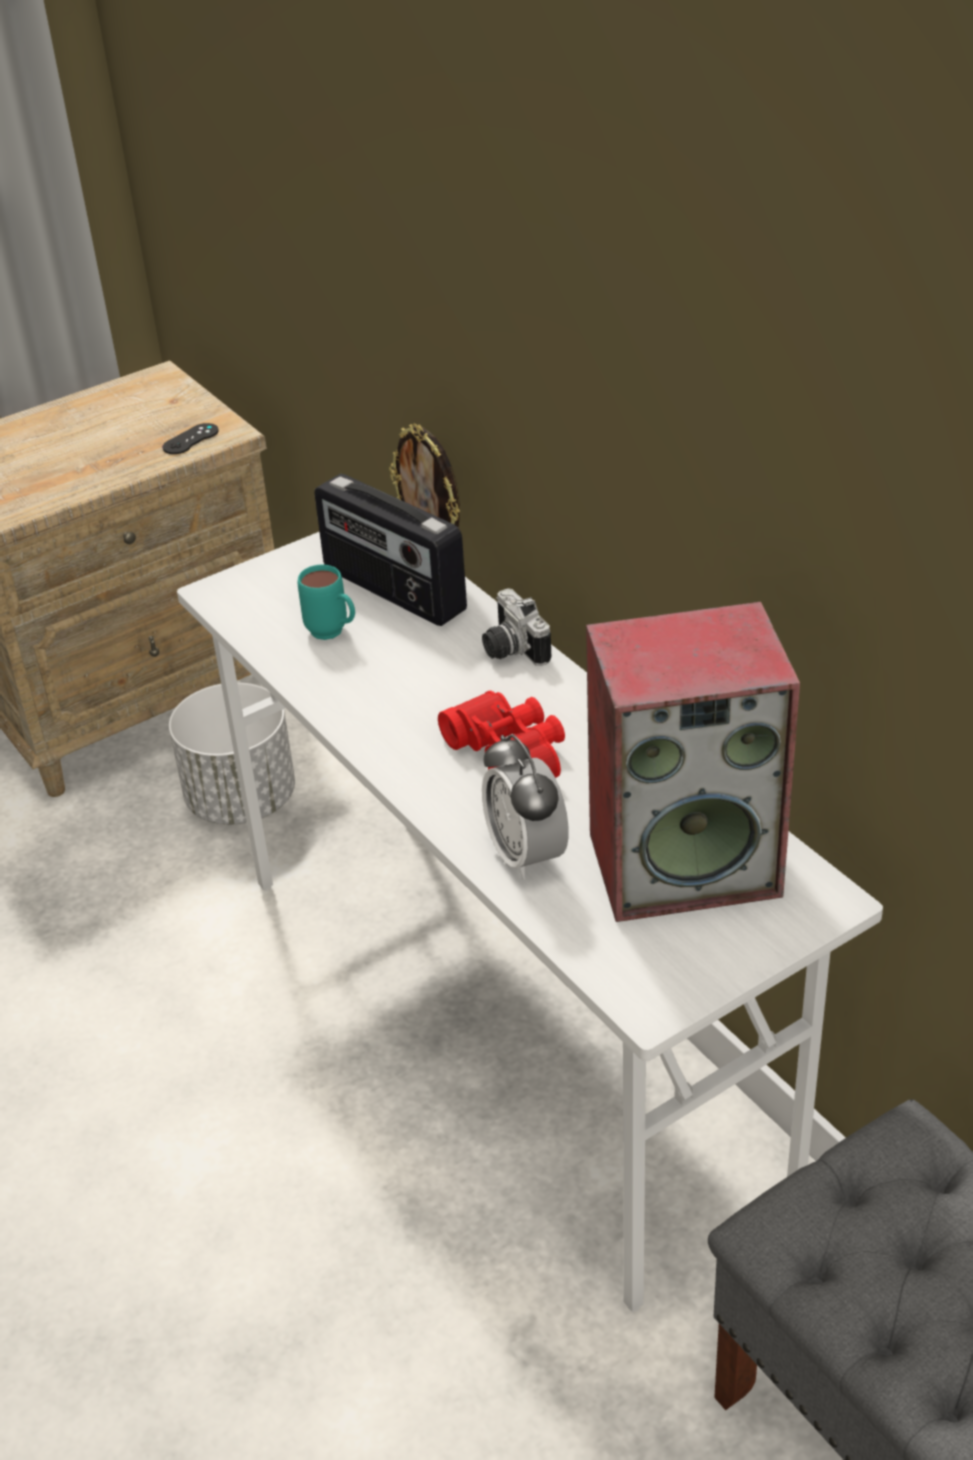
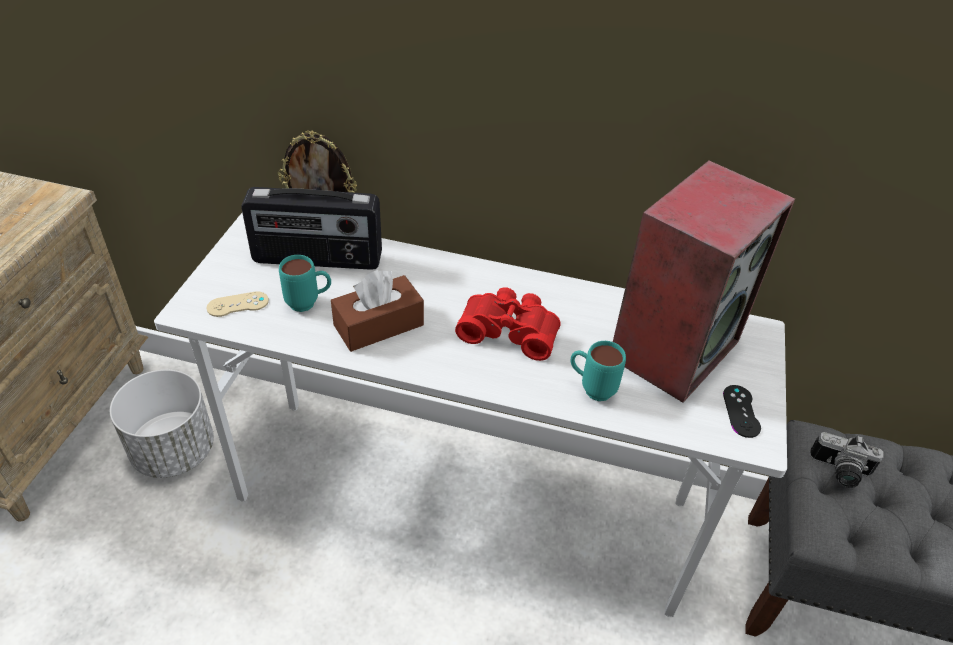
camera: 45 degrees left, 5 degrees up
black game controller [162,423,219,454] -> black game controller moved to [723,385,761,438]
camera [482,588,551,666] -> camera moved to [810,432,883,488]
alarm clock [482,735,569,880] -> turquoise mug [570,341,626,401]
none -> beige game controller [207,291,269,317]
none -> brown tissue box [331,270,424,352]

